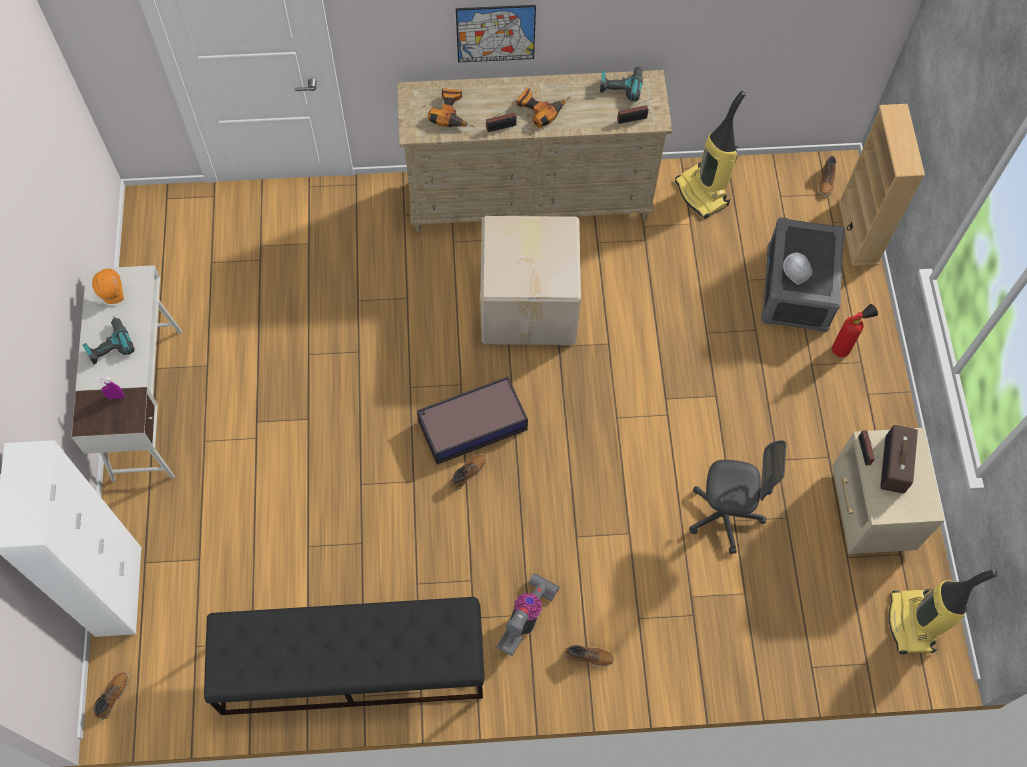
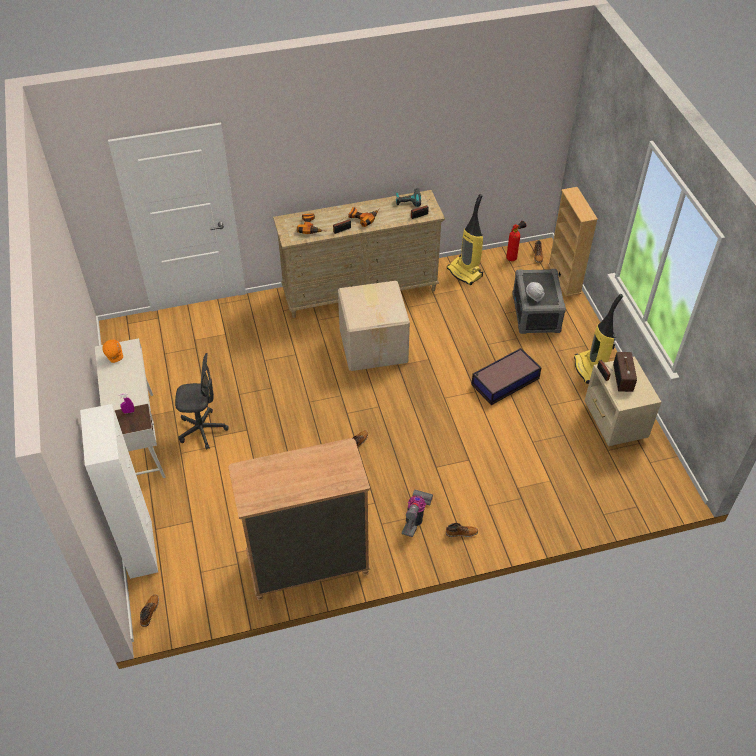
camera: 10 degrees left, 15 degrees down
power drill [83,316,135,364] -> none
black bench [204,597,485,715] -> brown dresser [229,438,370,601]
storage box [417,377,528,465] -> storage box moved to [471,348,541,405]
picture [456,5,536,62] -> none
grey office chair [689,440,786,554] -> grey office chair moved to [175,353,229,450]
fire extinguisher [832,304,878,357] -> fire extinguisher moved to [506,221,526,261]
vacuum cleaner [889,569,997,654] -> vacuum cleaner moved to [574,294,623,384]

